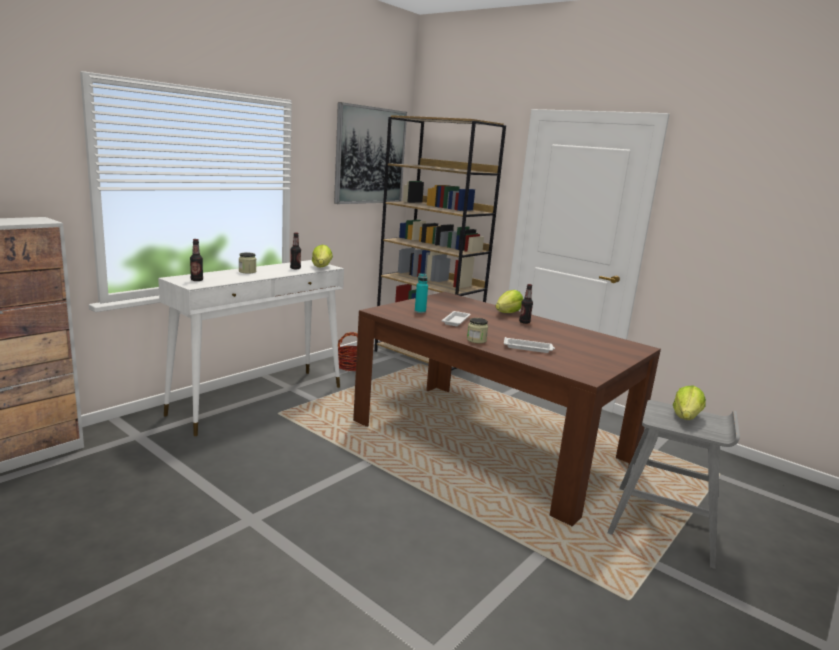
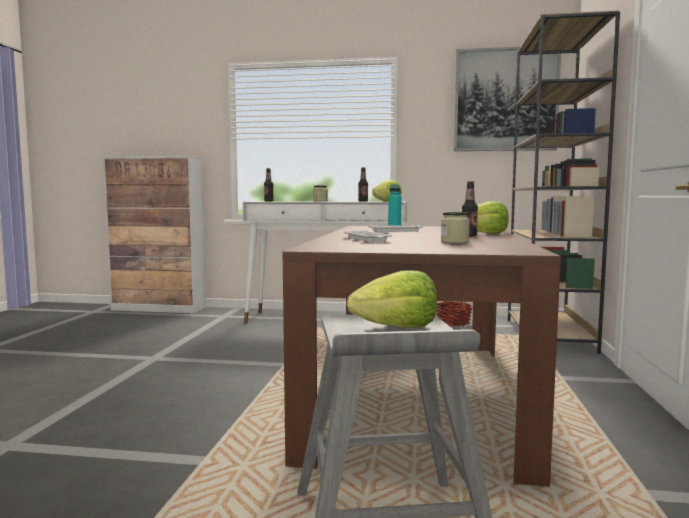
camera: 60 degrees right, 10 degrees down
jar [467,318,488,343] -> jar moved to [441,212,470,243]

